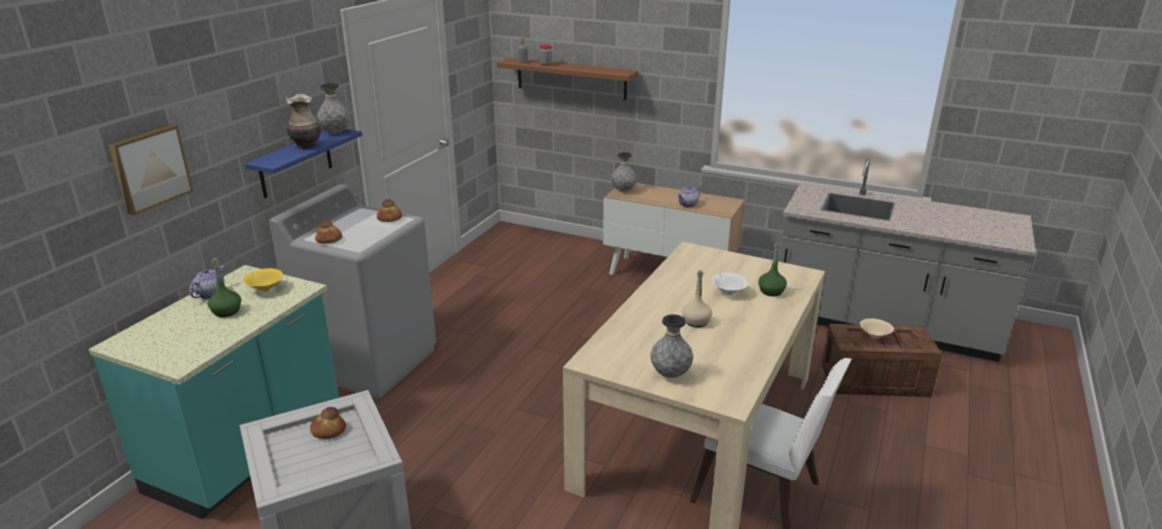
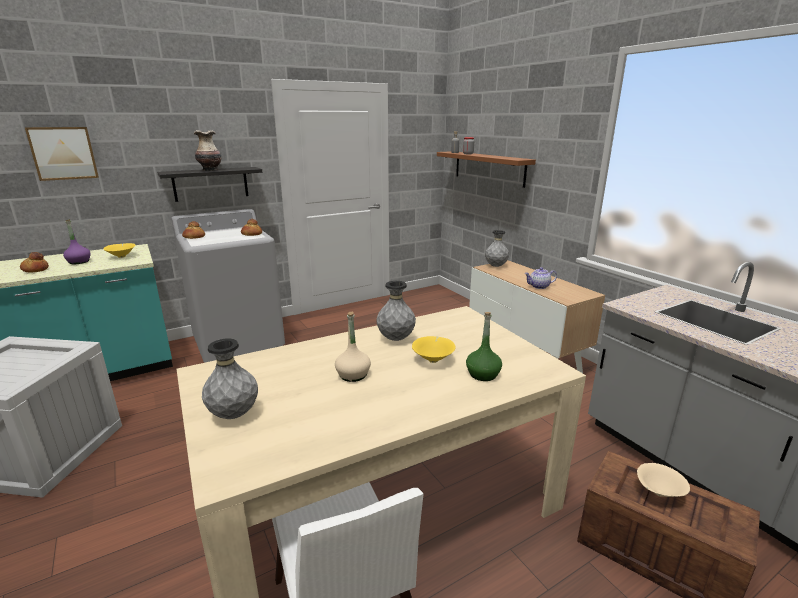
camera: 35 degrees right, 5 degrees down
teapot [189,266,225,299] -> none
green bottle [208,258,241,317] -> purple bottle [63,219,91,264]
blue shelf [245,129,362,198] -> black shelf [157,167,262,202]
bread [310,407,346,439] -> bread moved to [20,252,49,272]
grey vase [317,83,350,134] -> grey vase moved to [376,281,416,341]
white bowl [712,273,748,295] -> yellow bowl [412,336,456,363]

